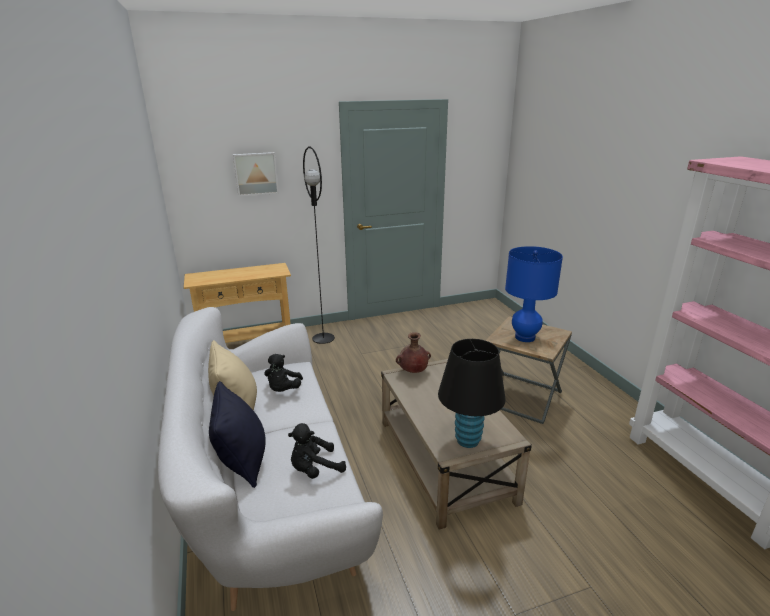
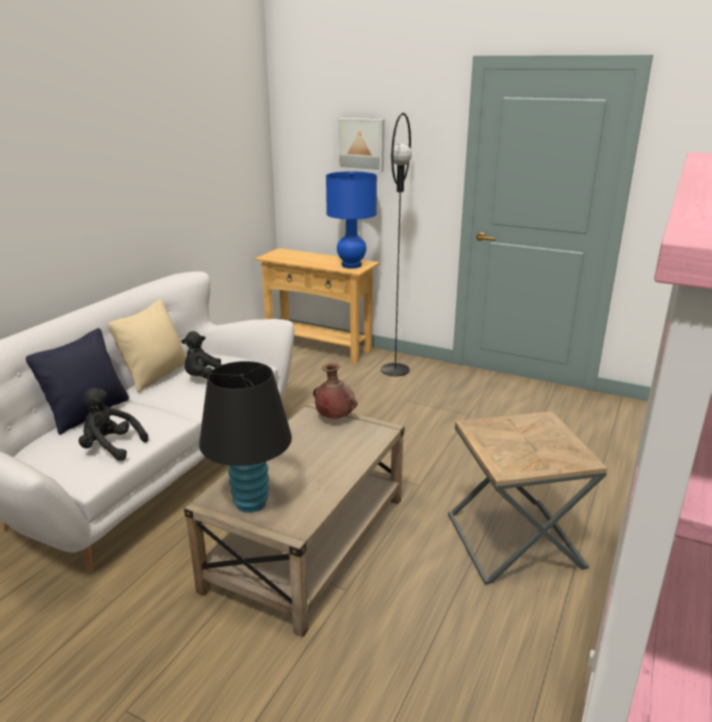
camera: 45 degrees right, 0 degrees up
blue table lamp [505,246,563,342] -> blue table lamp moved to [326,172,377,269]

